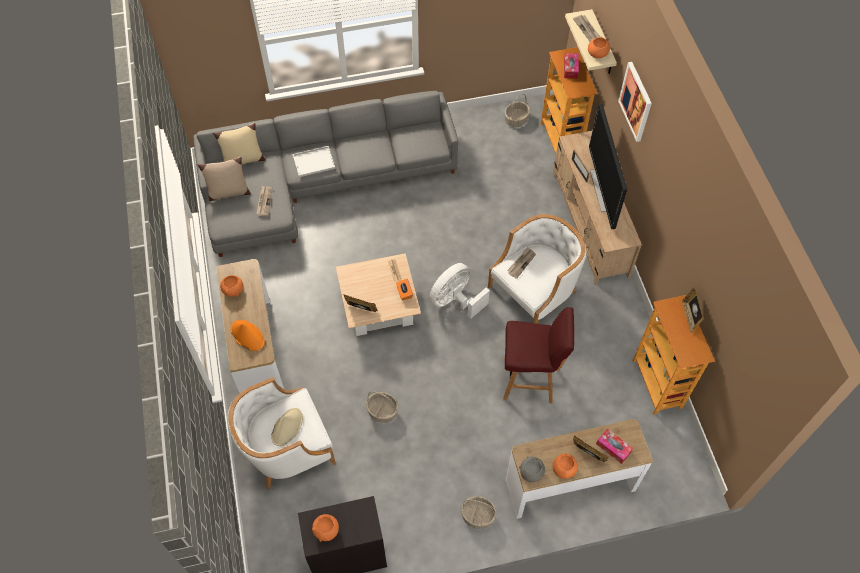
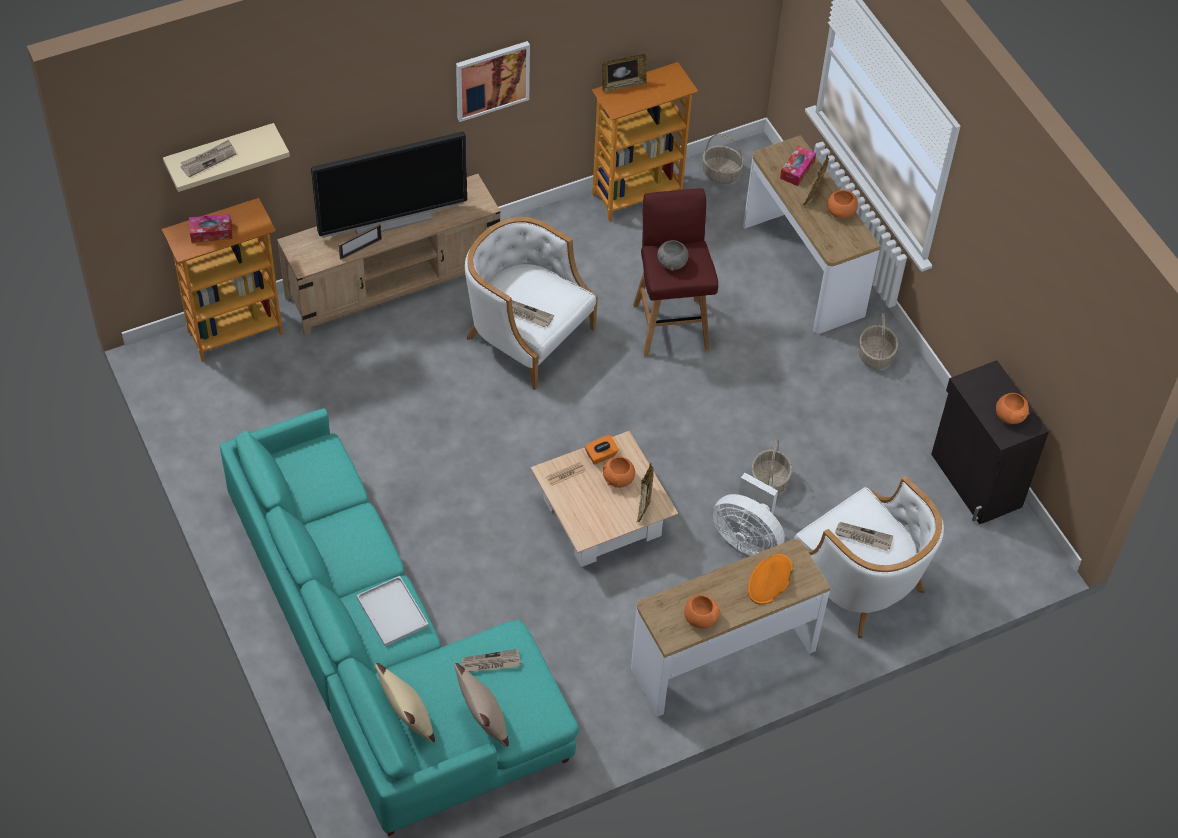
camera: 105 degrees left, 5 degrees down
grey sofa [194,91,458,257] -> turquoise sofa [220,408,579,836]
beige hat [271,408,303,446] -> newspaper [835,522,893,551]
white fan [429,263,490,319] -> white fan moved to [712,473,785,556]
basket [505,94,530,127] -> basket moved to [703,134,744,184]
grey bowl [519,456,545,482] -> grey bowl moved to [657,240,689,271]
orange bowl [588,36,610,58] -> orange bowl moved to [603,456,635,488]
picture [618,62,652,142] -> picture moved to [456,41,530,122]

